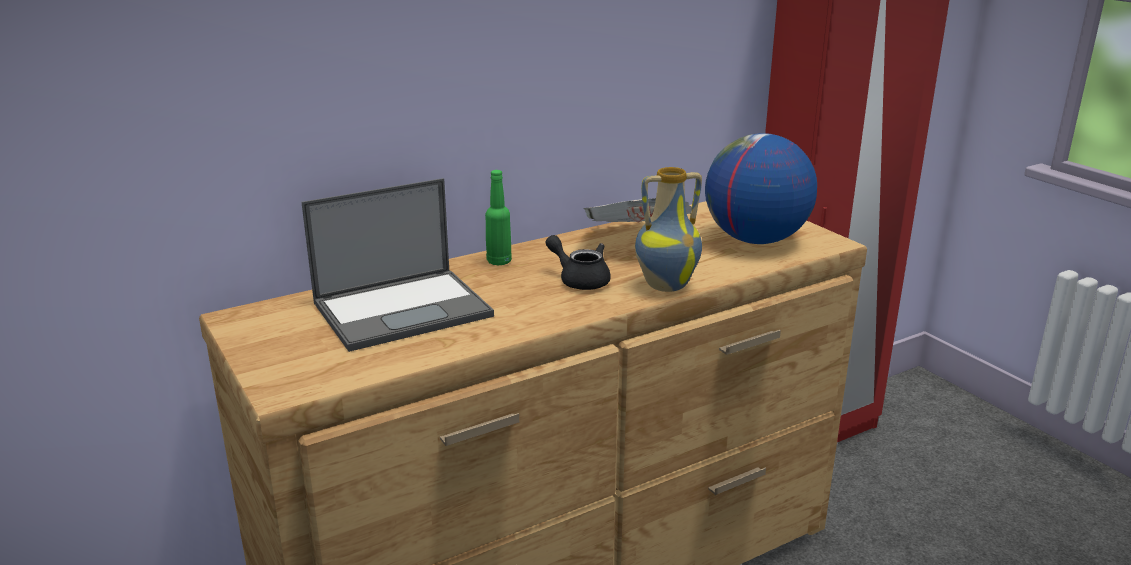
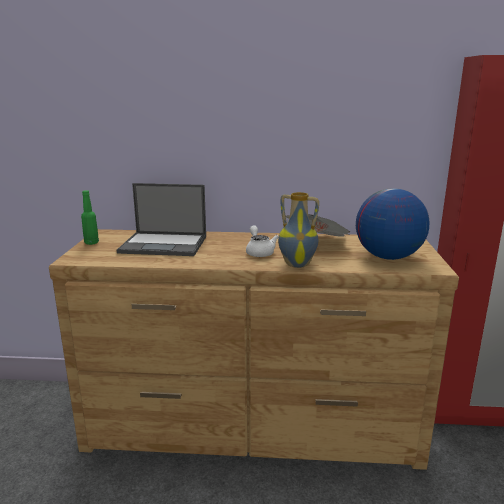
camera: 35 degrees right, 5 degrees down
green bottle [485,170,512,265] -> green bottle moved to [81,190,99,245]
black teapot [545,235,611,290] -> white teapot [246,225,279,257]

